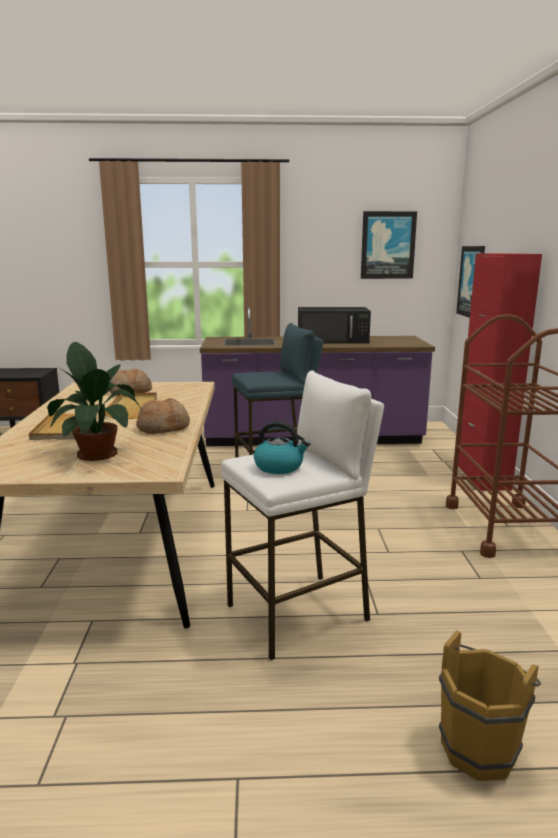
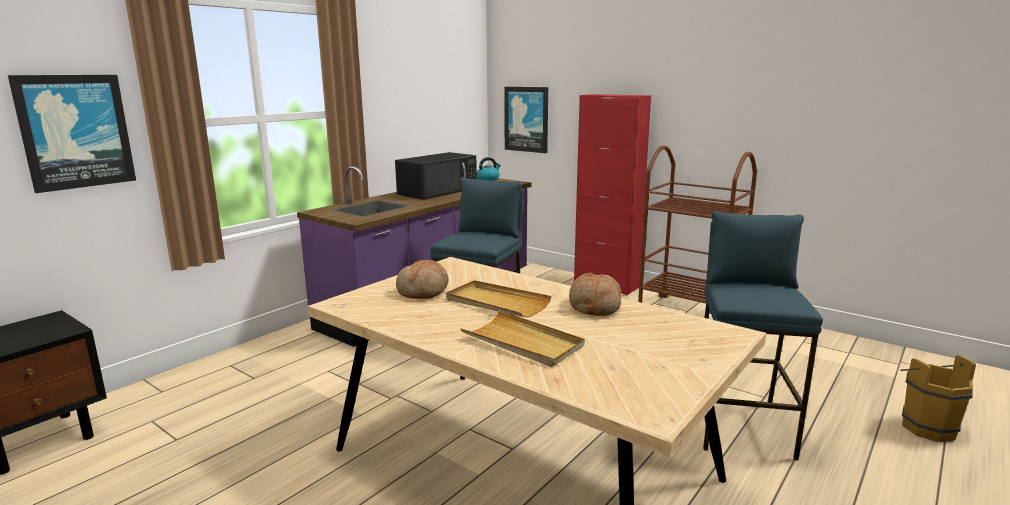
camera: 50 degrees left, 0 degrees up
potted plant [47,342,142,461] -> none
white stool [221,370,384,661] -> blue stool [703,211,823,460]
kettle [254,421,311,474] -> kettle moved to [477,157,501,181]
picture [361,211,417,279] -> picture moved to [8,75,136,193]

